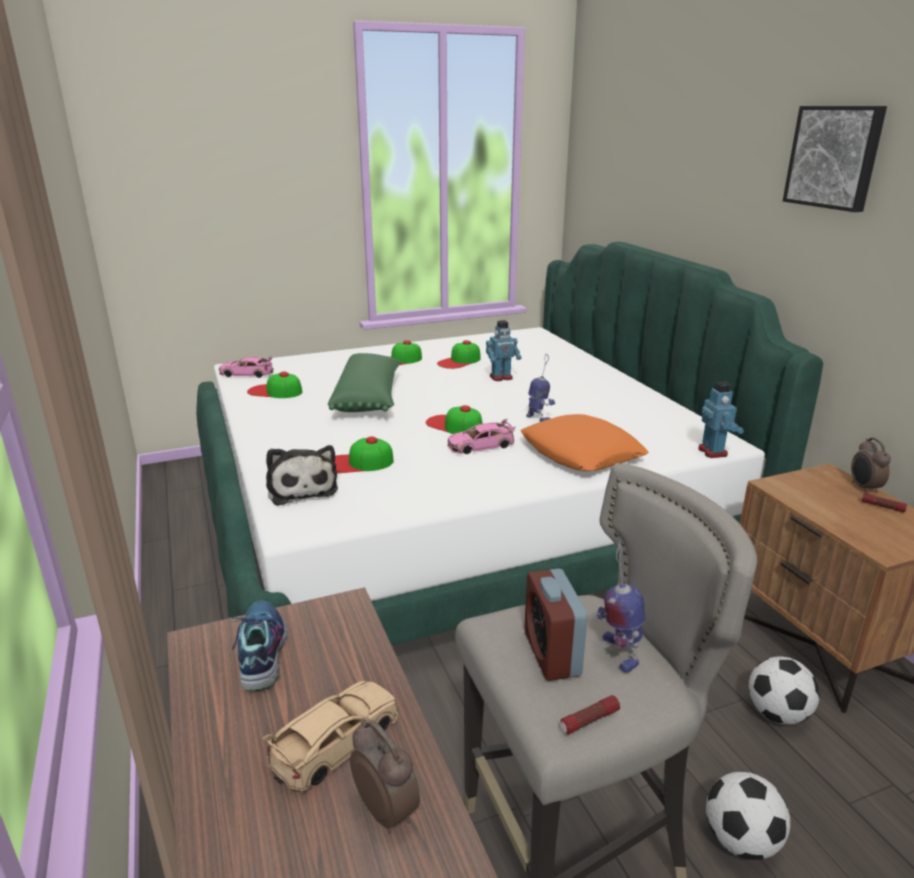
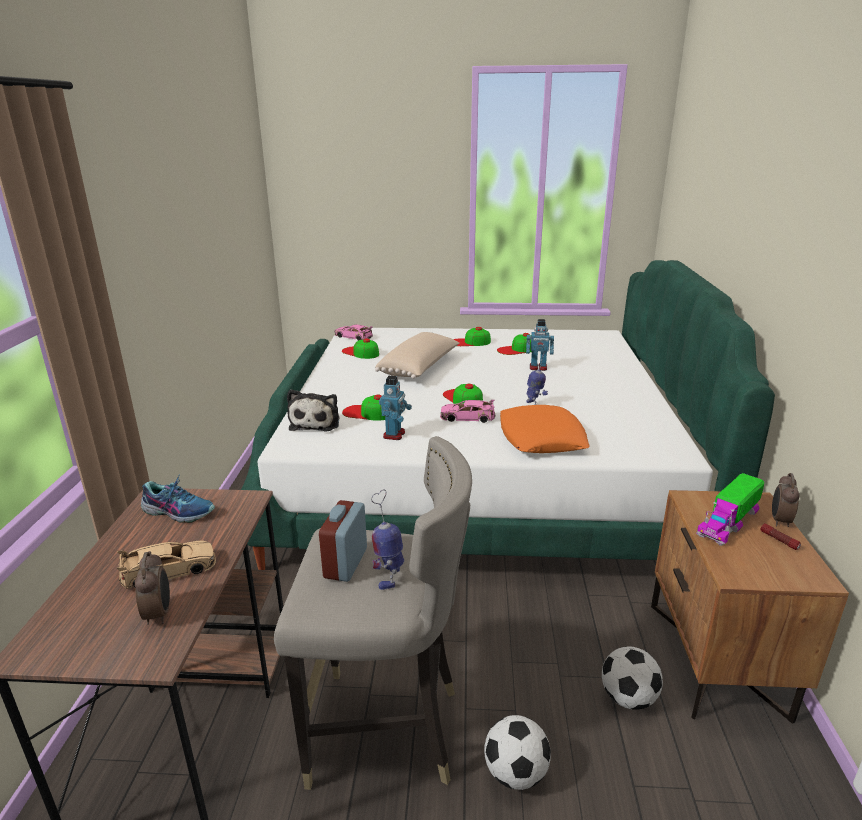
camera: 25 degrees right, 0 degrees up
shoe [226,600,287,691] -> shoe turned 90 degrees clockwise [141,474,215,523]
green pillow [328,353,401,412] -> beige pillow [375,332,459,379]
flashlight [560,695,620,734] -> none
toy robot [698,381,744,458] -> toy robot moved to [379,376,412,440]
picture [783,106,887,212] -> none
none -> toy truck [696,473,764,546]

